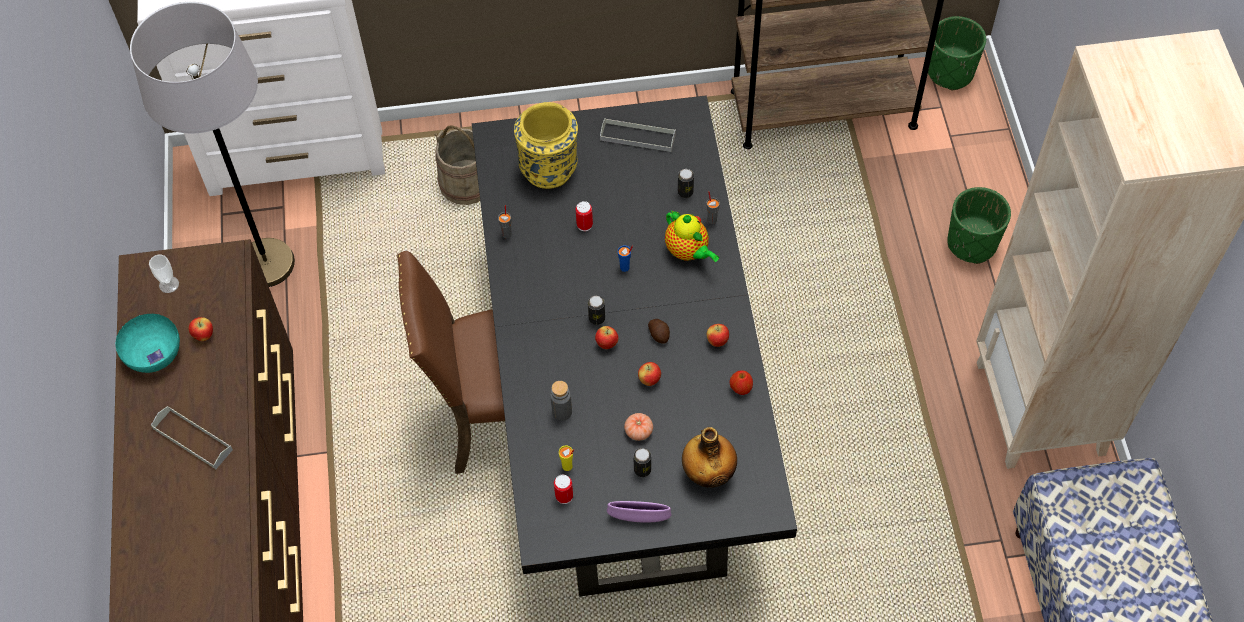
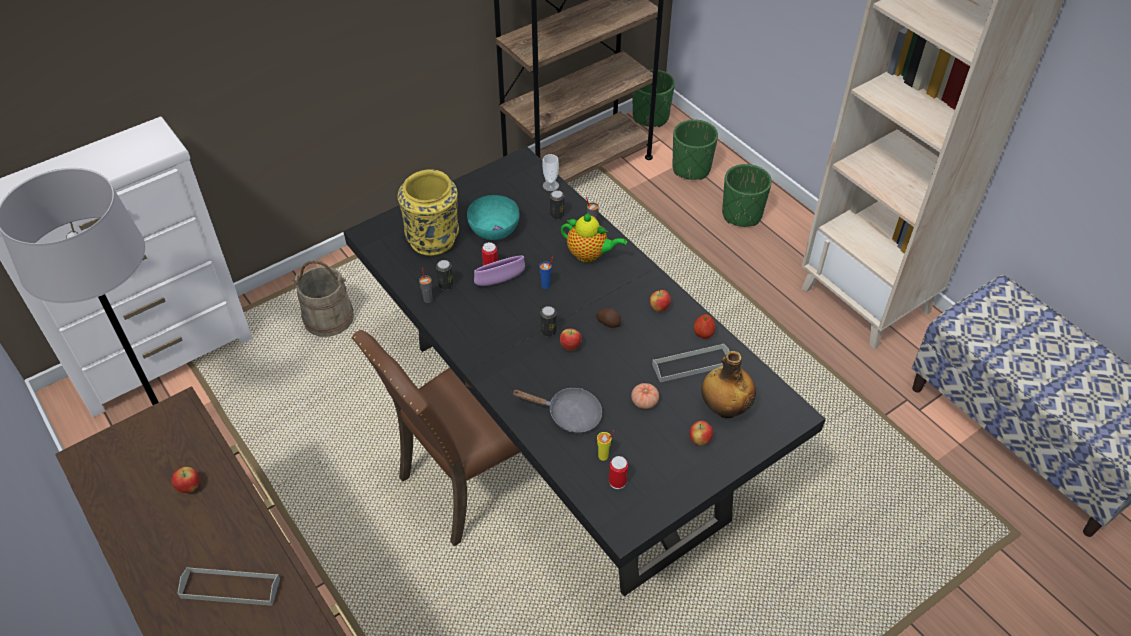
camera: 30 degrees left, 10 degrees down
turquoise bowl [116,314,180,373] -> turquoise bowl moved to [467,195,520,240]
cup [149,255,179,293] -> cup moved to [542,154,559,191]
grey bottle [550,381,572,421] -> grey frying pan [511,388,602,433]
grey tray [600,118,676,152] -> grey tray moved to [652,343,730,382]
purple bowl [607,501,671,523] -> purple bowl moved to [474,256,525,286]
can [633,448,651,477] -> can moved to [436,260,454,290]
apple [638,362,661,386] -> apple moved to [689,421,713,446]
none -> green planter [672,119,718,180]

